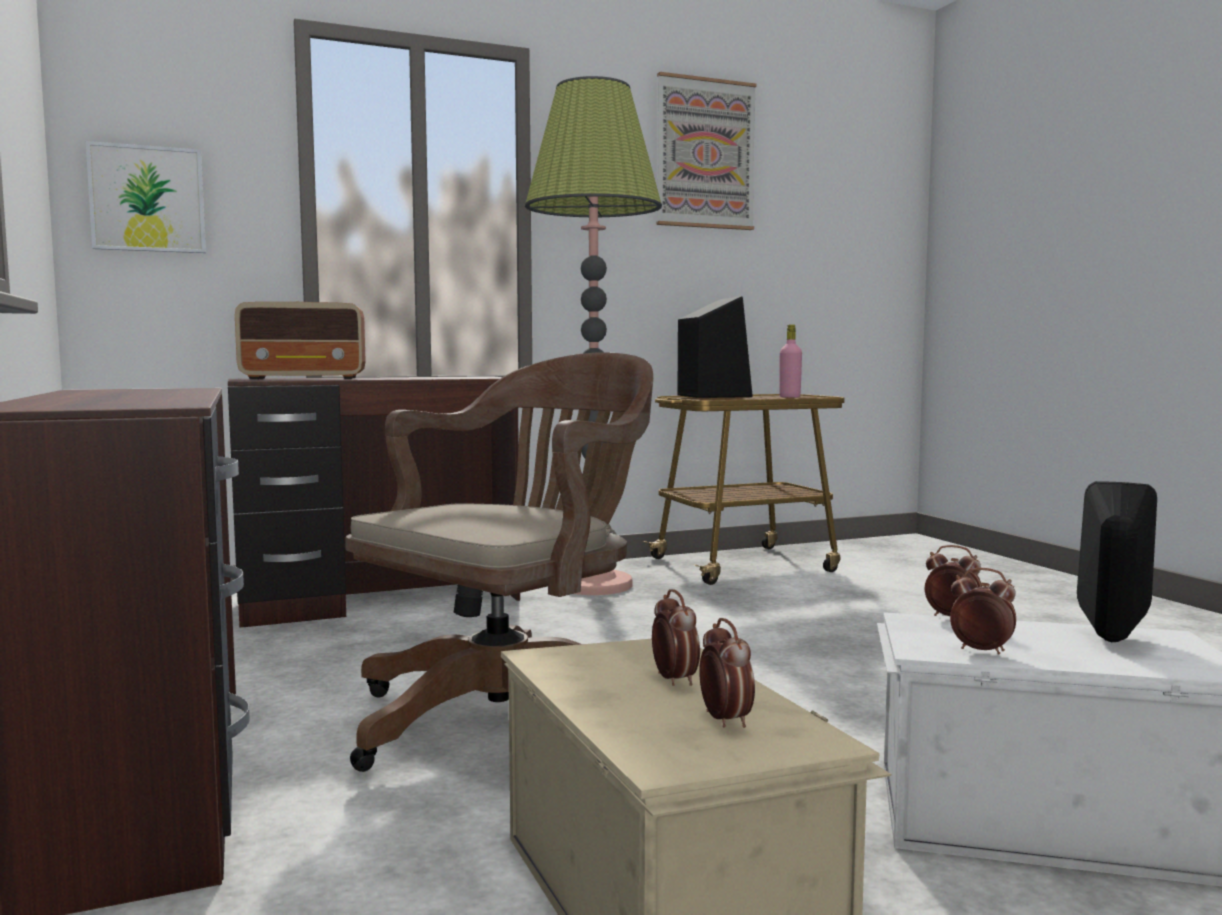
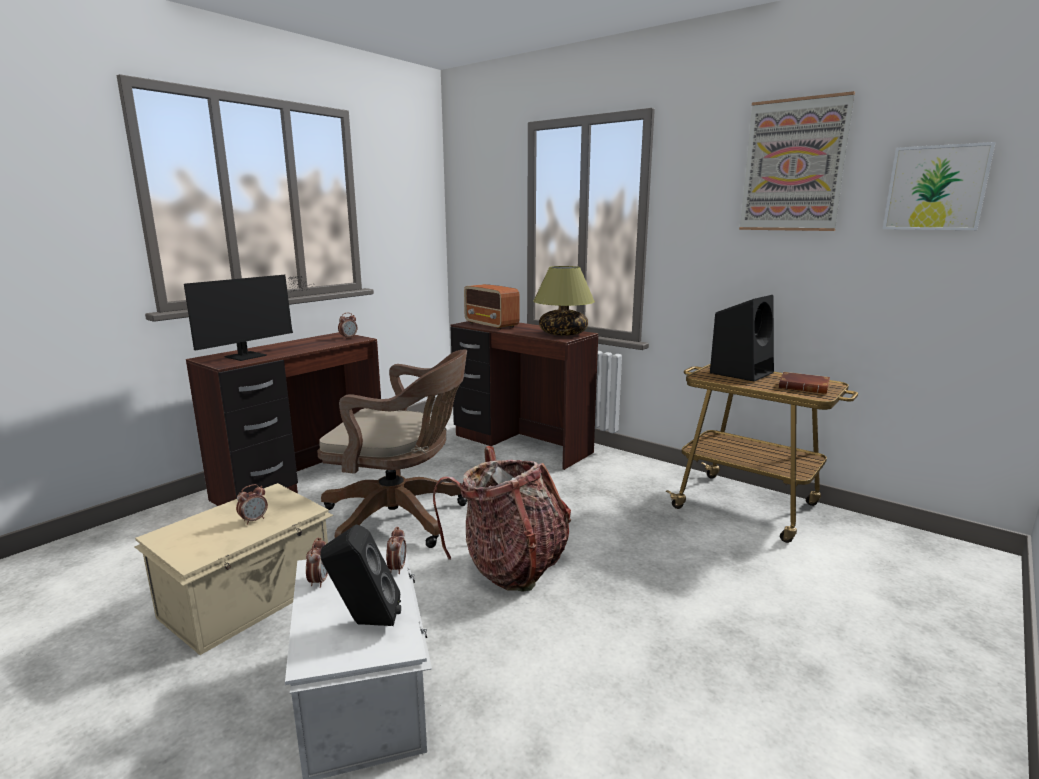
camera: 60 degrees right, 10 degrees up
picture [86,141,206,253] -> picture moved to [883,142,996,230]
floor lamp [525,76,662,595] -> none
alarm clock [699,618,755,728] -> alarm clock moved to [338,313,357,339]
pink bottle [779,325,802,398] -> brown book [779,372,830,394]
none -> monitor [184,275,313,361]
none -> backpack [433,446,571,592]
none -> table lamp [533,266,595,336]

